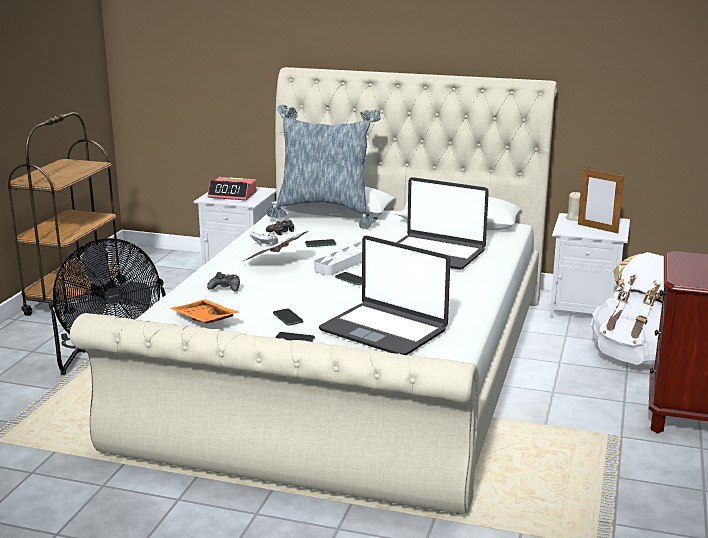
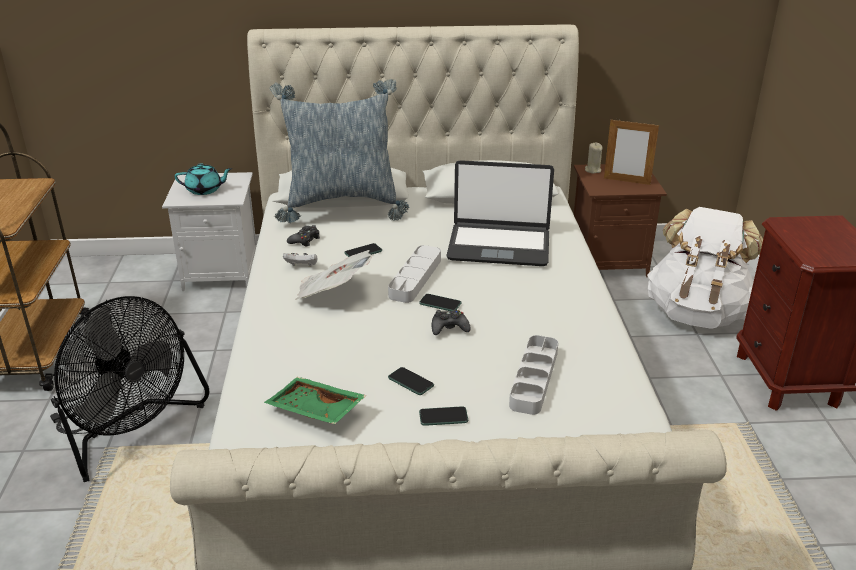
camera: 20 degrees left, 10 degrees up
orange tray [171,300,239,324] -> green tray [264,377,367,424]
black game controller [207,272,240,292] -> black game controller moved to [432,310,471,335]
alarm clock [208,177,257,200] -> turquoise teapot [174,163,232,195]
laptop [319,236,450,355] -> grey tray [509,335,559,415]
grey nightstand [550,213,630,318] -> brown nightstand [574,164,667,277]

